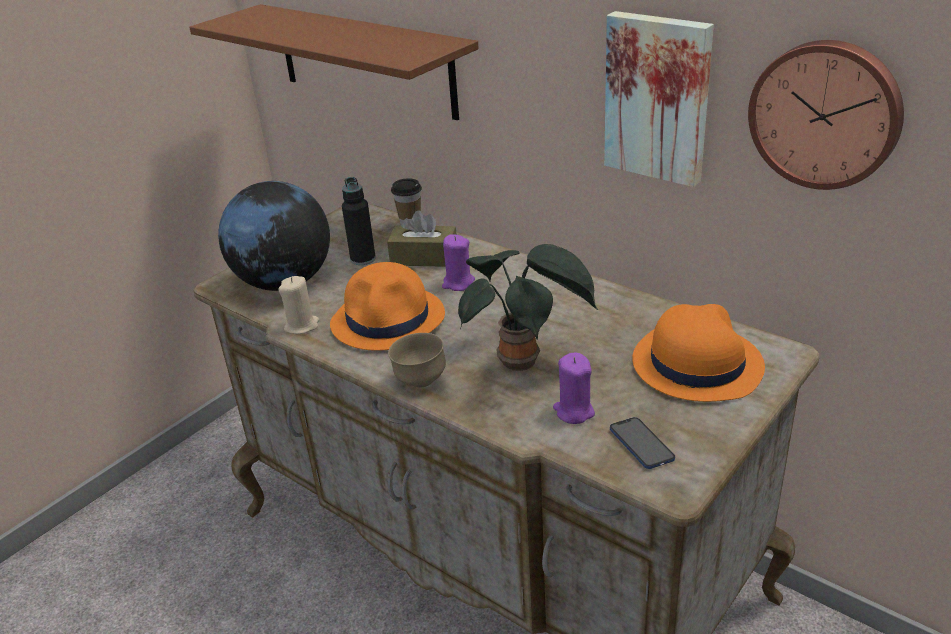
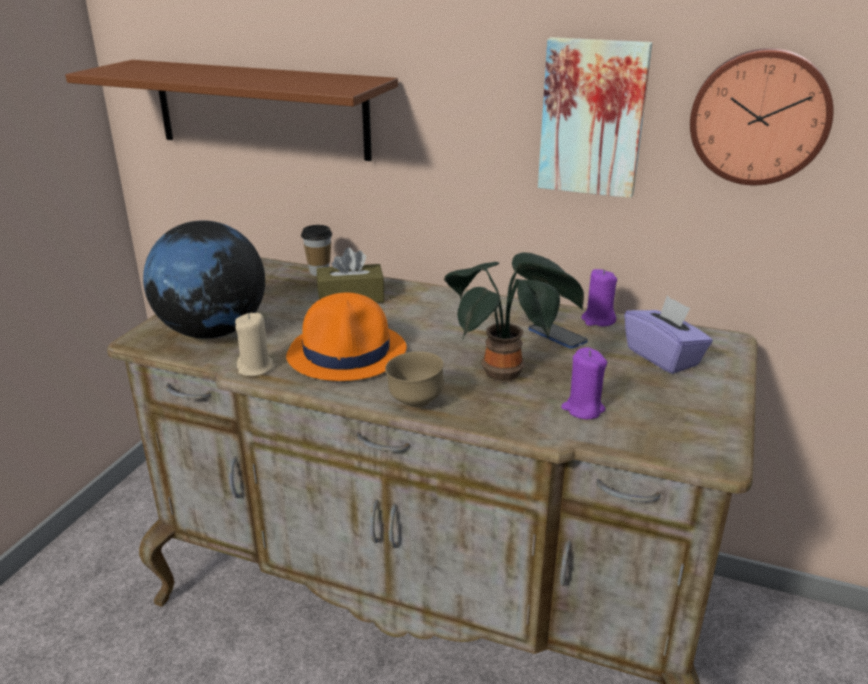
camera: 20 degrees left, 5 degrees down
black bottle [342,177,376,265] -> none
purple candle [442,234,475,291] -> purple candle moved to [581,269,617,327]
phone [610,417,675,469] -> phone moved to [529,323,588,349]
orange hat [632,304,765,402] -> purple tissue box [624,295,713,374]

